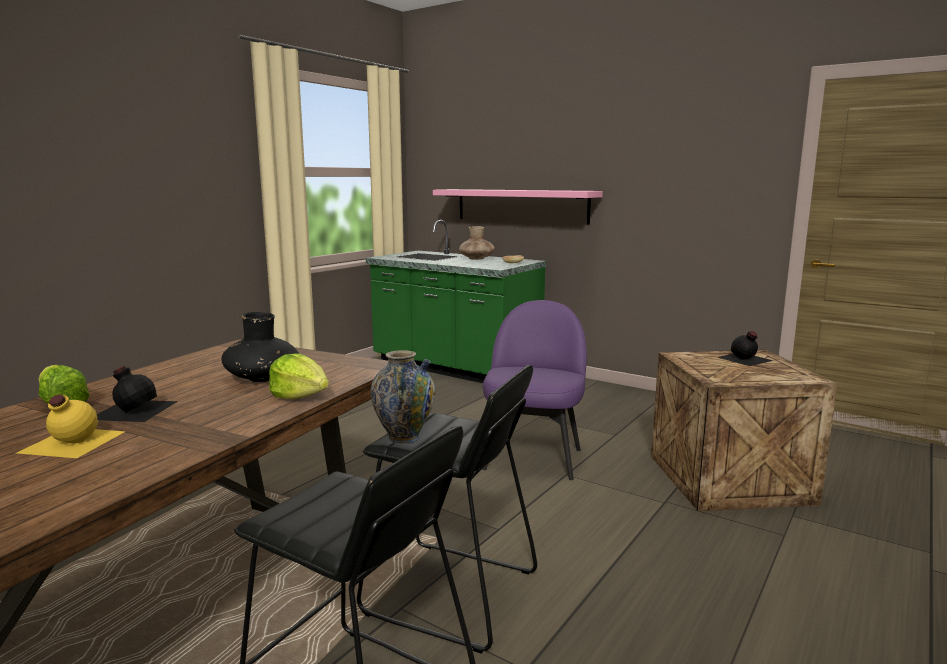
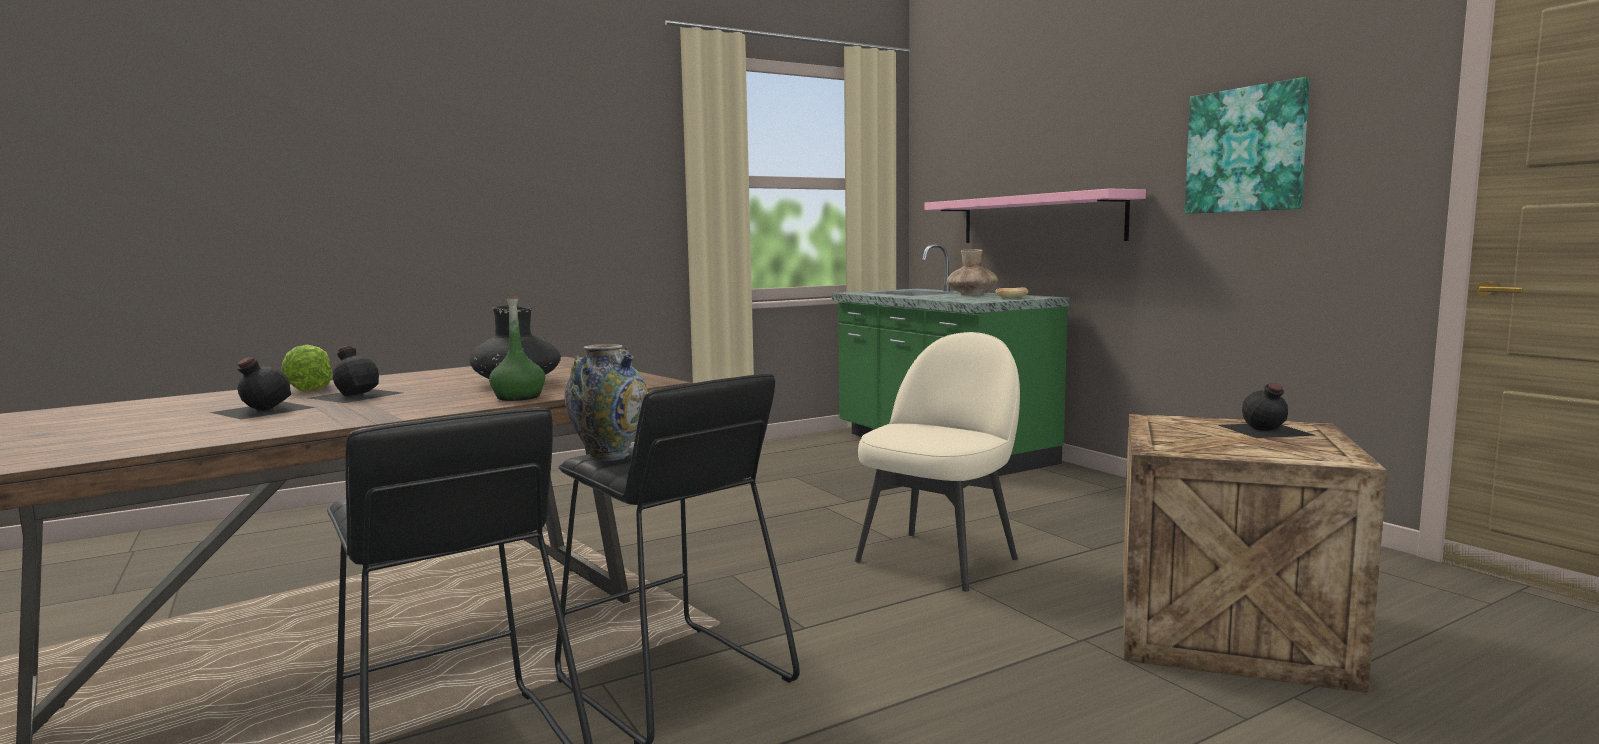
camera: 25 degrees right, 5 degrees down
yellow bottle [17,395,126,458] -> black bottle [209,357,316,420]
lettuce [269,353,329,399] -> green bottle [489,295,545,401]
purple chair [482,300,587,480] -> beige chair [855,332,1020,592]
none -> picture [1185,77,1310,214]

